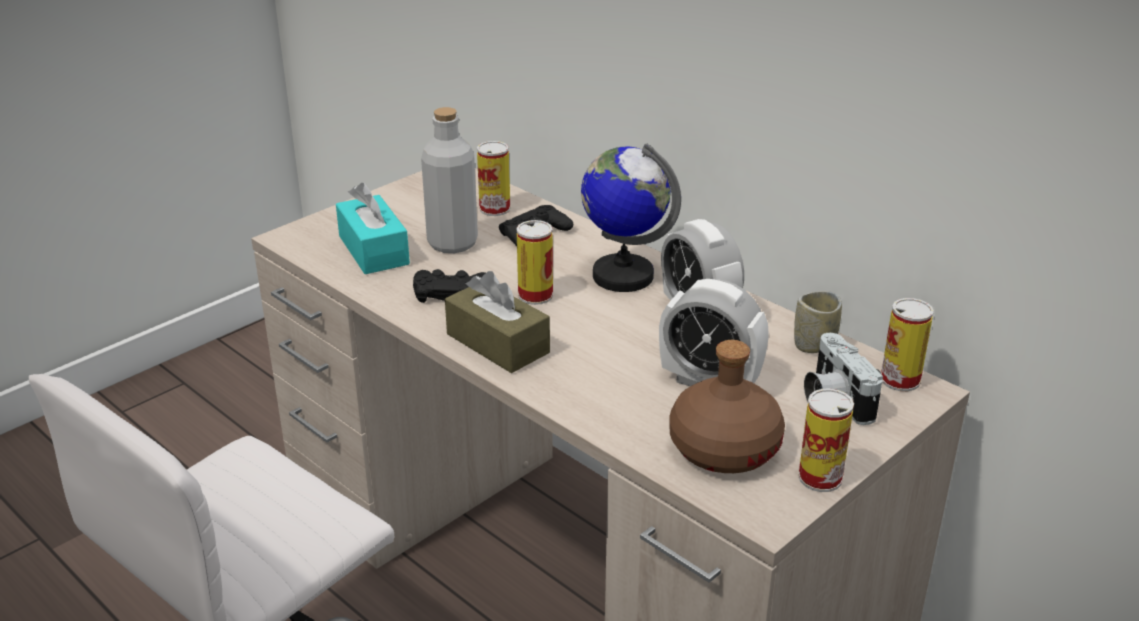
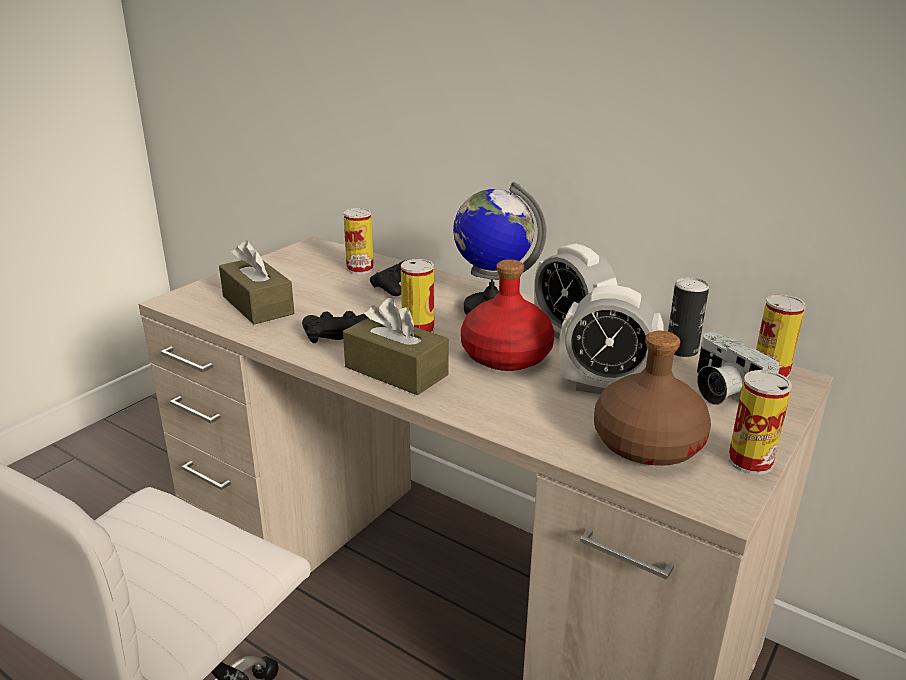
camera: 10 degrees left, 5 degrees down
turquoise tissue box [336,183,410,274] -> brown tissue box [219,240,294,324]
grey bottle [421,107,478,253] -> none
cup [794,291,842,353] -> can [668,277,709,357]
none -> red bottle [461,259,554,371]

